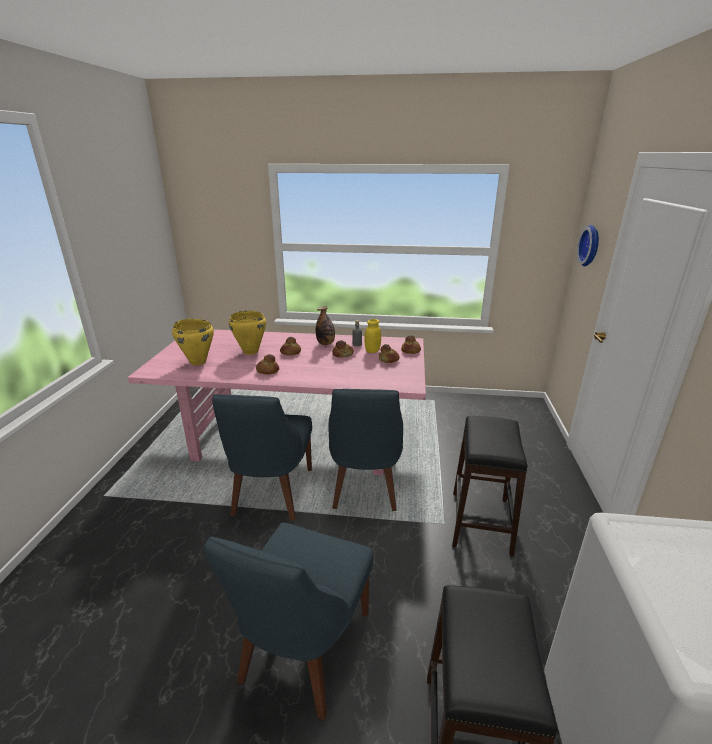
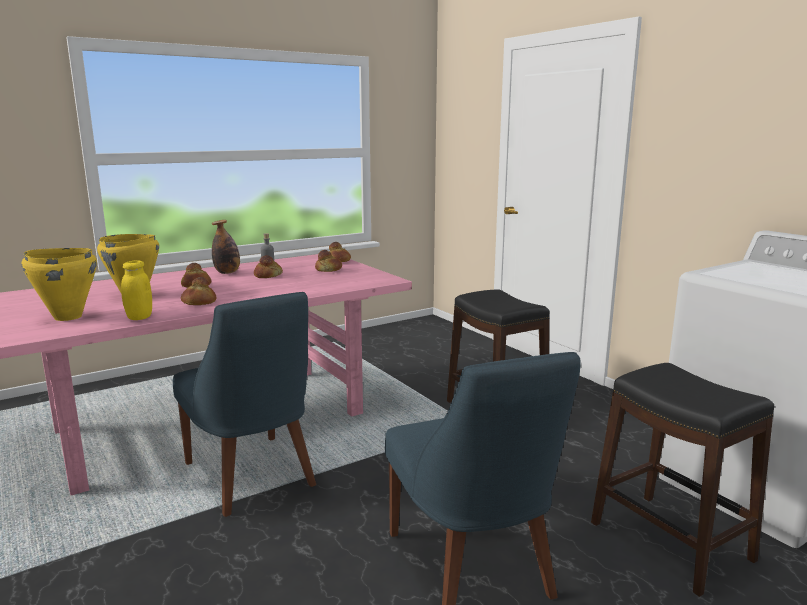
camera: 40 degrees left, 10 degrees down
blue chair [328,389,403,511] -> none
yellow jar [365,319,381,353] -> yellow jar moved to [121,260,152,320]
wall clock [577,225,599,266] -> none

